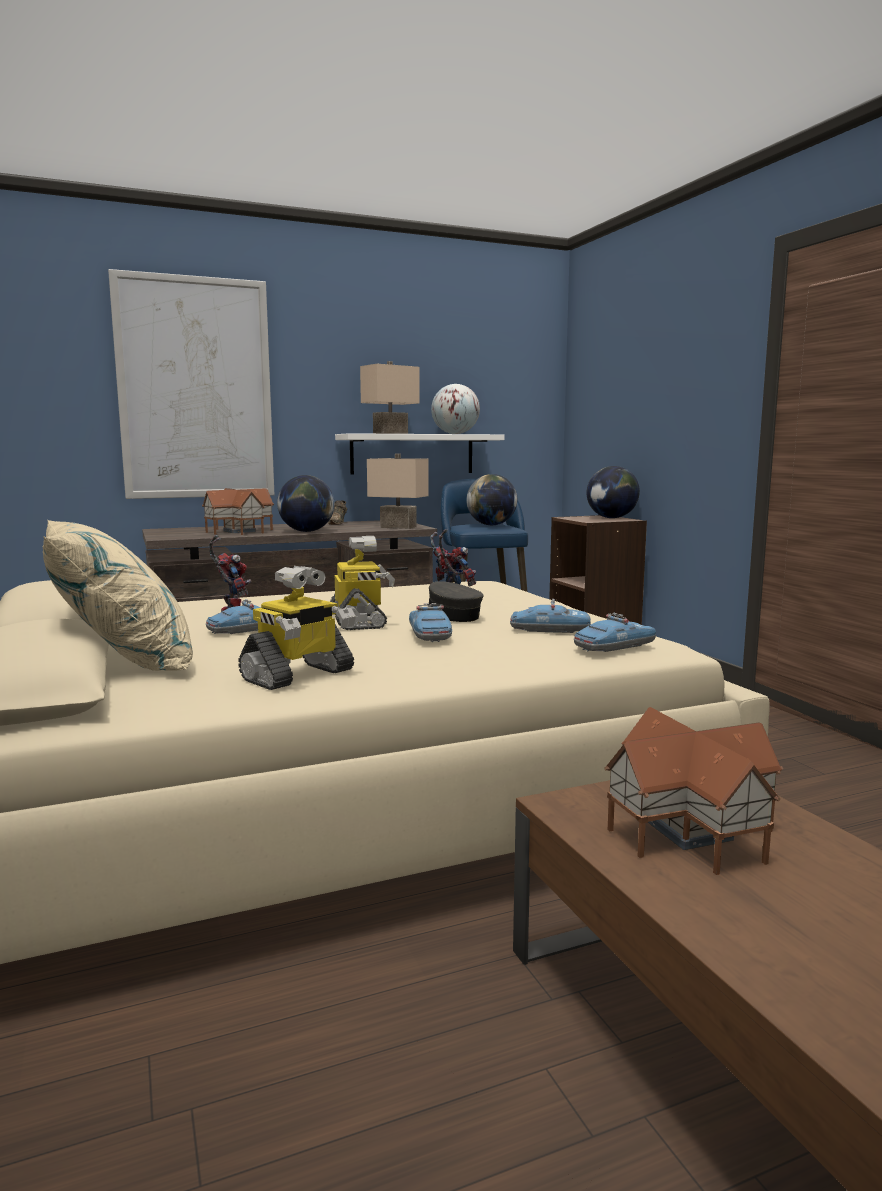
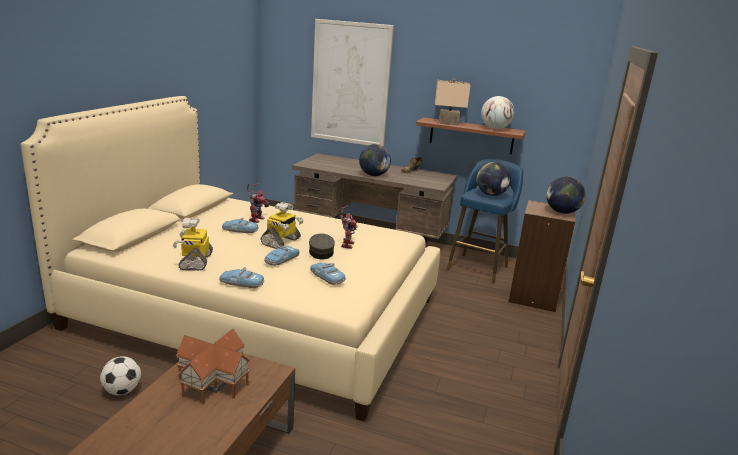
camera: 40 degrees right, 10 degrees up
beige pillow [43,520,193,671] -> none
toy house [202,488,274,535] -> none
toy robot [238,566,356,690] -> toy robot turned 90 degrees clockwise [173,218,213,271]
white shelf [335,433,504,475] -> brown shelf [416,117,526,154]
beige table lamp [367,453,429,529] -> none
toy car [574,613,656,652] -> toy car moved to [219,267,264,288]
none -> football [100,356,141,395]

